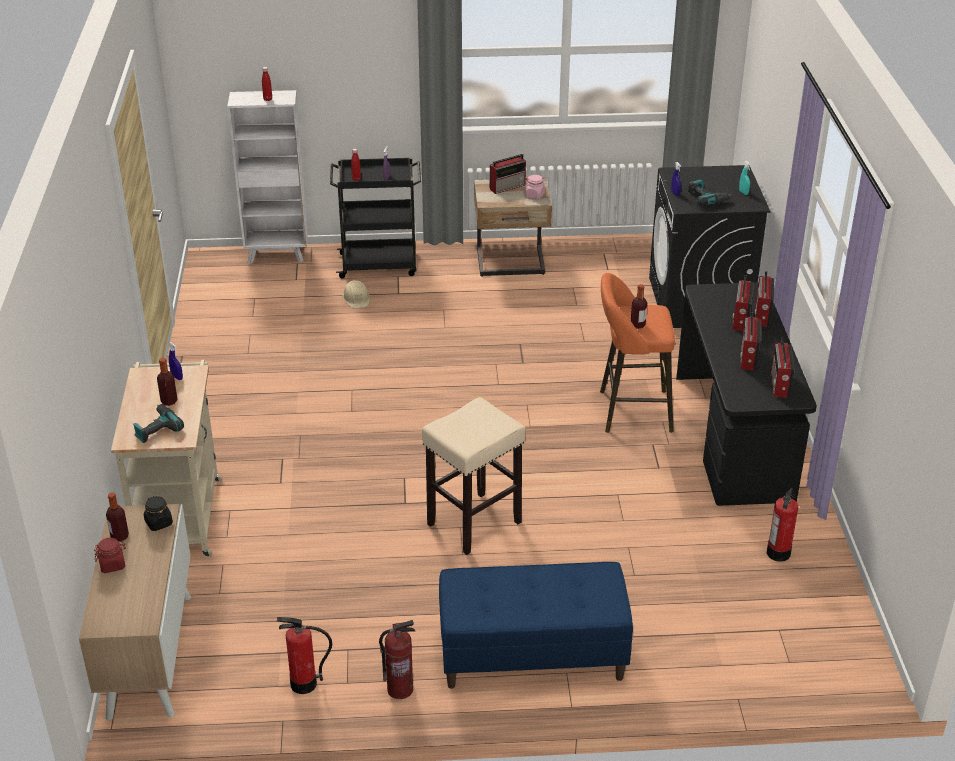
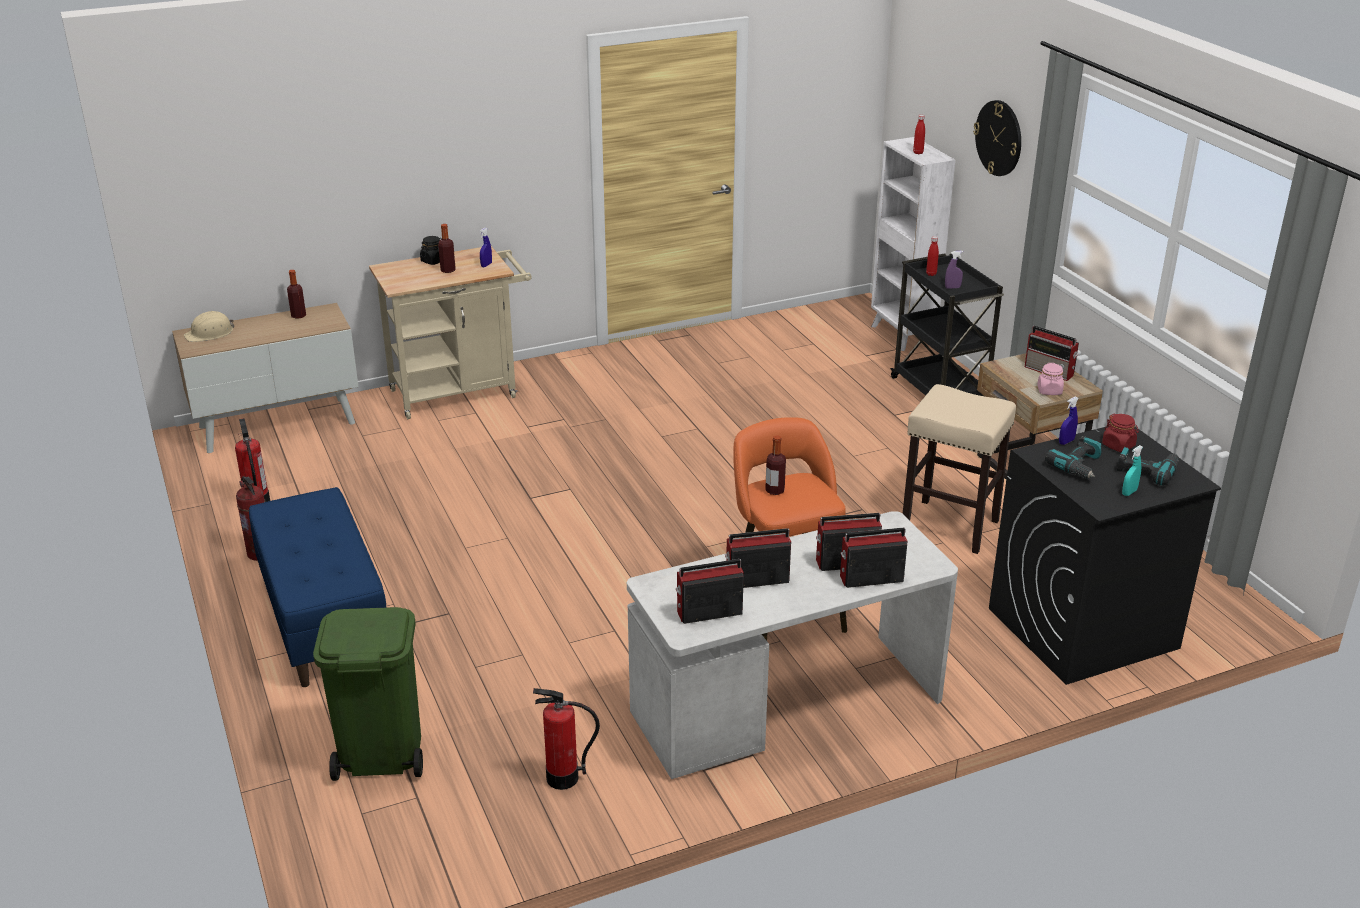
camera: 70 degrees right, 5 degrees down
red jar [94,538,126,573] -> red jar moved to [1102,413,1139,452]
power drill [133,404,184,443] -> power drill moved to [1117,447,1179,486]
black jar [144,496,173,531] -> black jar moved to [420,236,440,265]
beige hard hat [342,280,370,309] -> beige hard hat moved to [184,311,234,342]
beige stool [422,397,526,555] -> beige stool moved to [902,384,1016,554]
black desk [676,282,817,506] -> white desk [627,511,958,779]
none -> green trash can [313,607,423,781]
none -> wall clock [973,100,1021,176]

